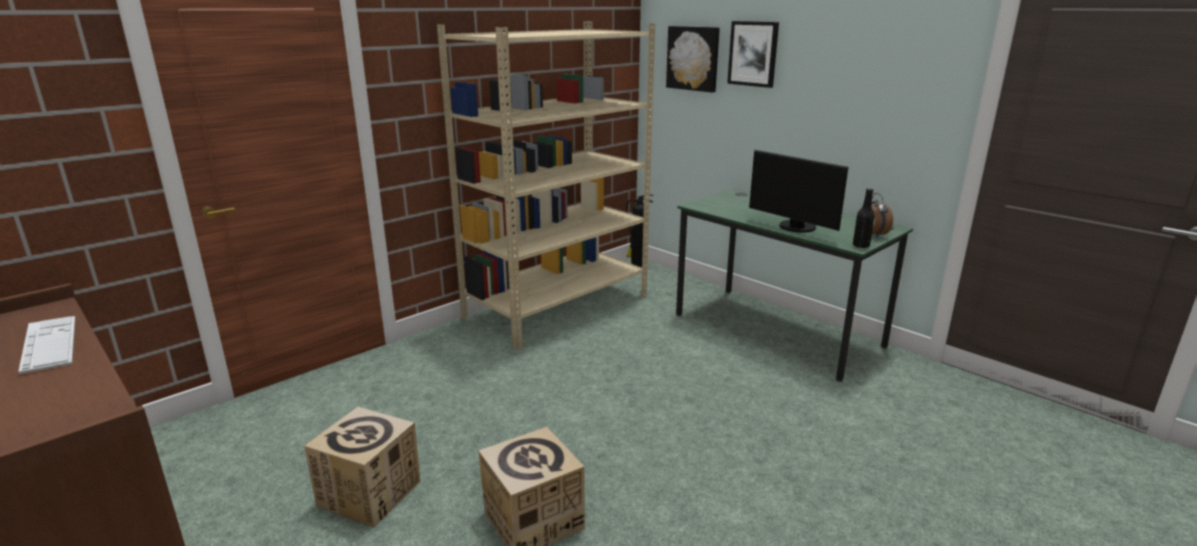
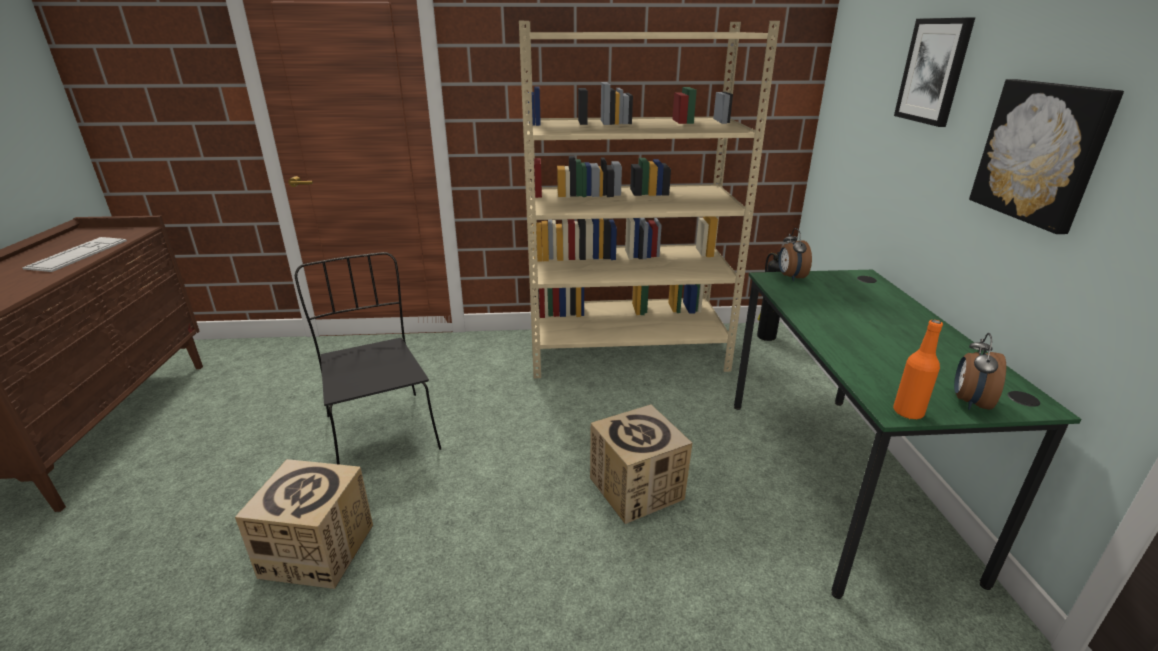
camera: 40 degrees right, 5 degrees up
cardboard box [304,407,420,528] -> cardboard box moved to [590,404,692,524]
picture [666,26,720,93] -> picture moved to [969,79,1124,234]
monitor [749,150,848,233] -> none
black bottle [853,188,875,248] -> orange bottle [893,320,943,419]
none -> black chair [295,252,441,465]
none -> alarm clock [778,228,812,281]

